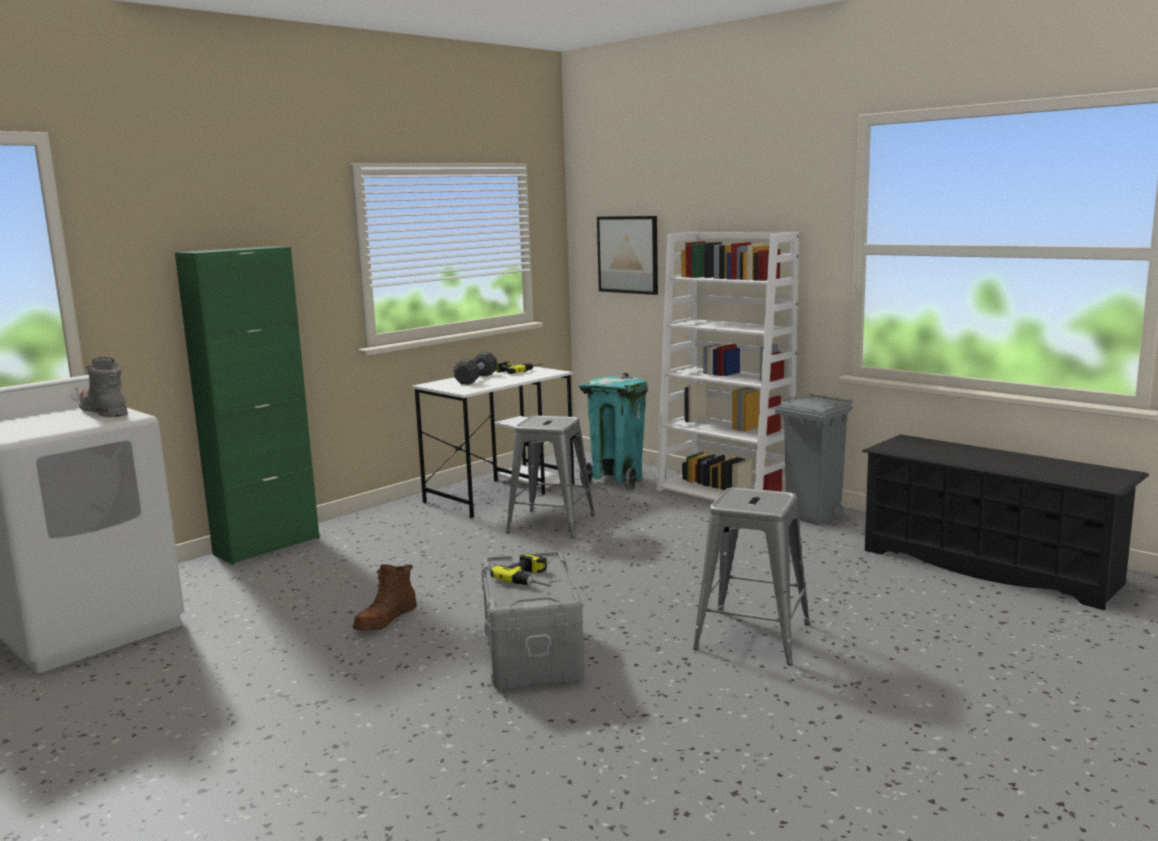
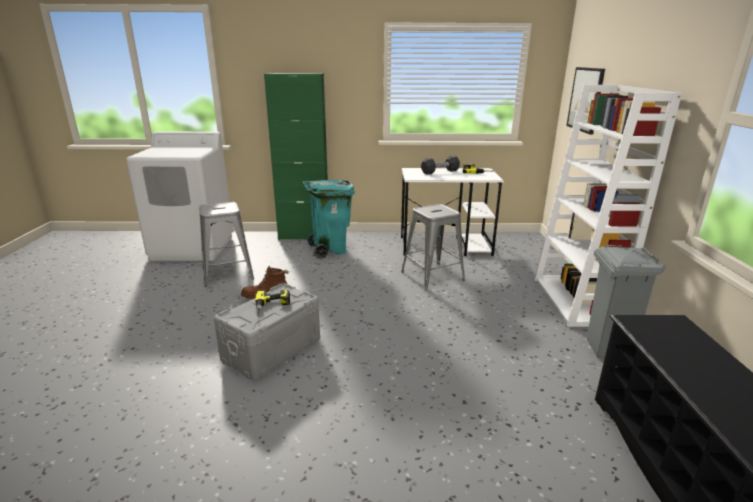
camera: 45 degrees right, 10 degrees up
grey boot [79,357,128,417] -> none
turquoise trash can [579,372,648,491] -> turquoise trash can moved to [302,180,355,259]
grey stool [693,487,810,665] -> grey stool moved to [199,202,254,287]

